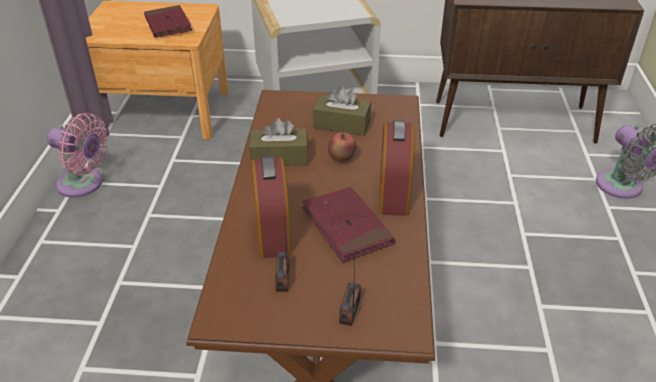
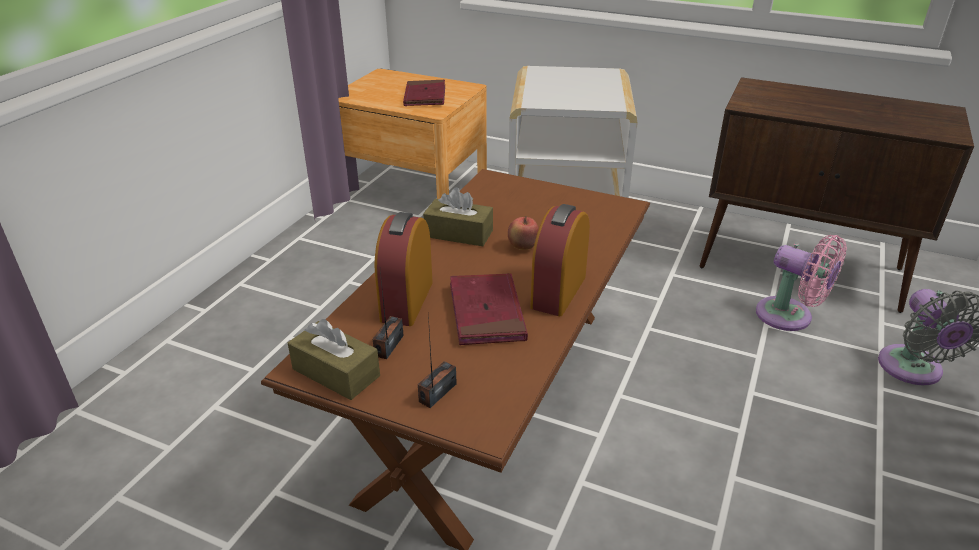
camera: 20 degrees right, 5 degrees down
pink fan [47,113,108,197] -> pink fan moved to [756,235,847,331]
brown tissue box [313,86,371,135] -> brown tissue box moved to [288,319,380,400]

